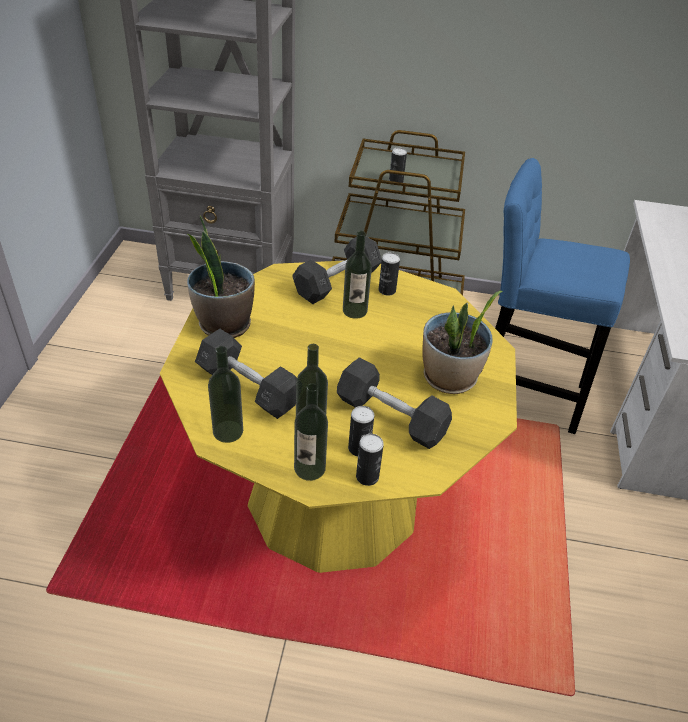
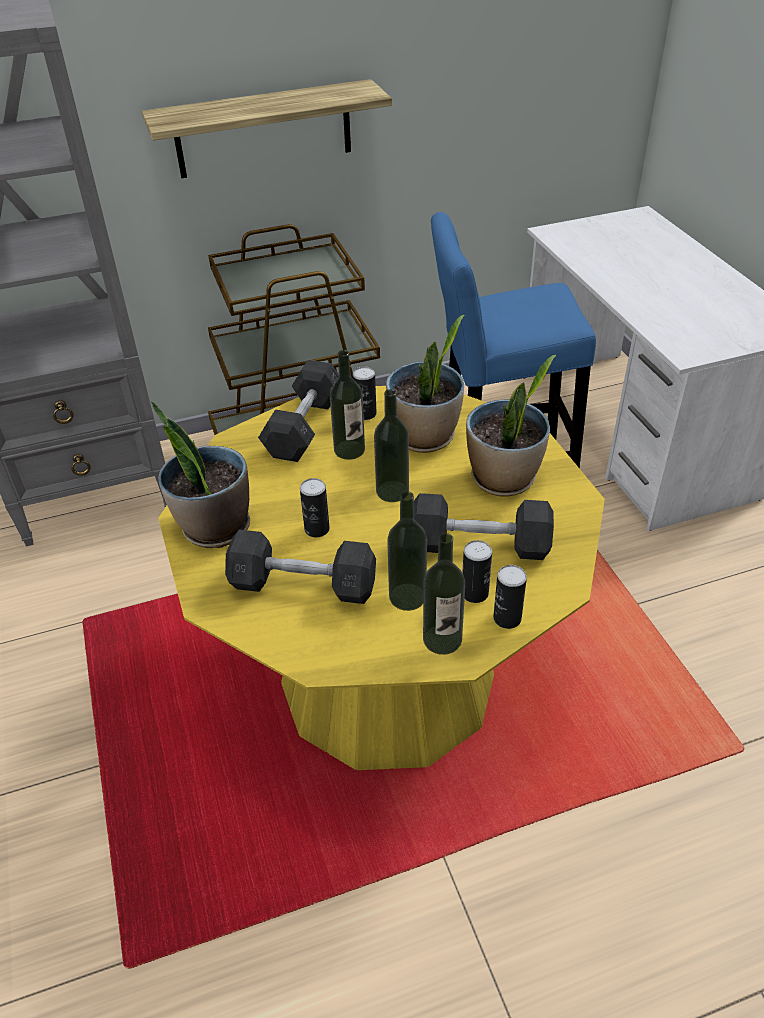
camera: 25 degrees left, 0 degrees up
bottle [208,346,243,443] -> bottle moved to [374,389,409,502]
can [389,148,407,183] -> can moved to [300,478,330,537]
none -> shelf [142,79,392,178]
none -> potted plant [386,315,464,453]

